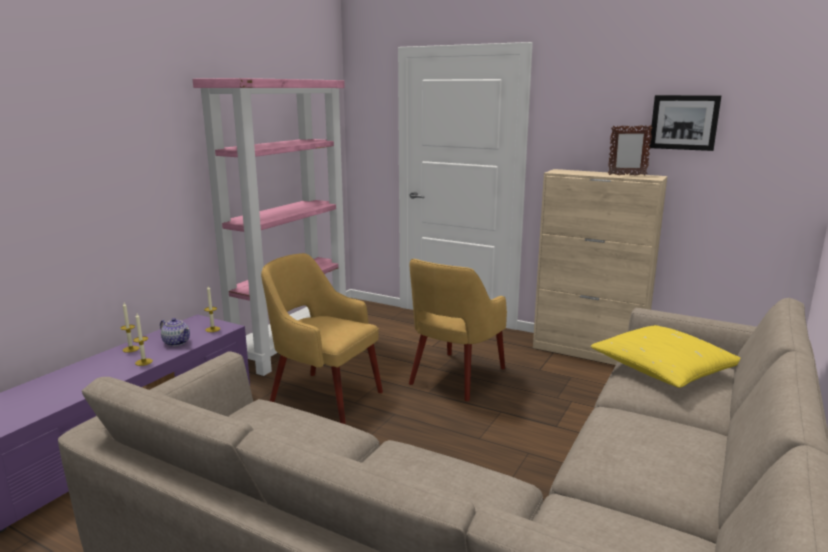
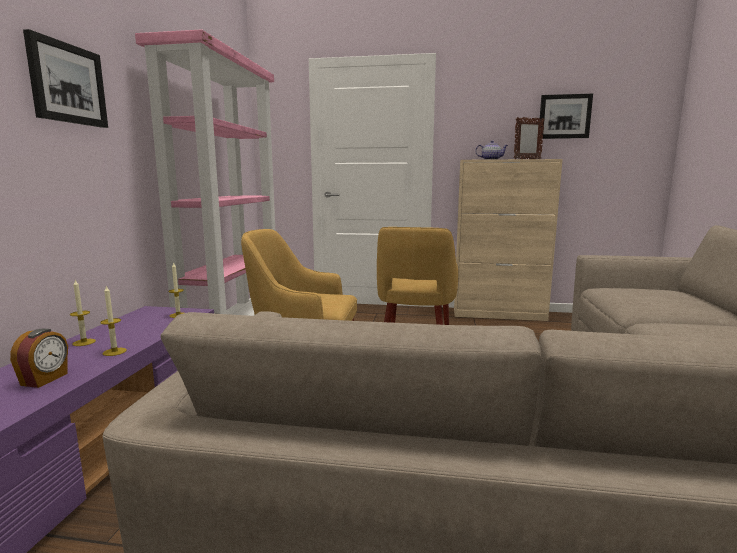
camera: 20 degrees left, 5 degrees down
teapot [160,318,190,346] -> teapot moved to [475,141,508,160]
yellow pillow [590,325,740,388] -> none
none -> alarm clock [10,329,68,388]
none -> picture [23,29,108,128]

